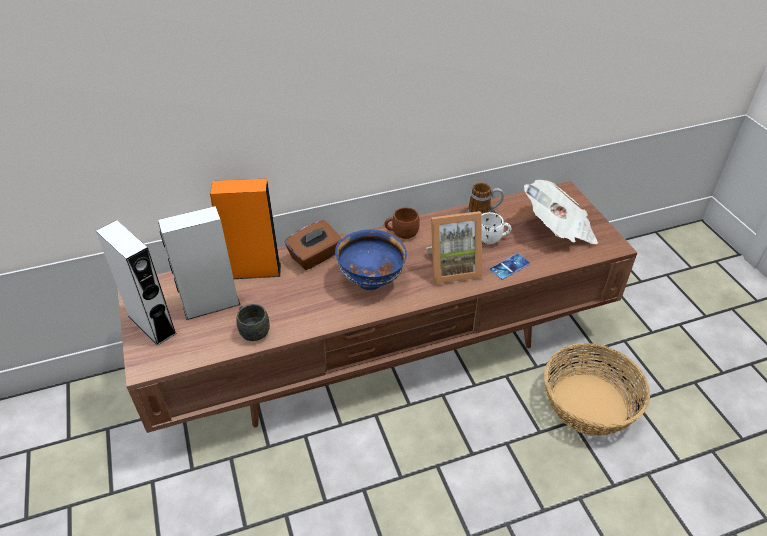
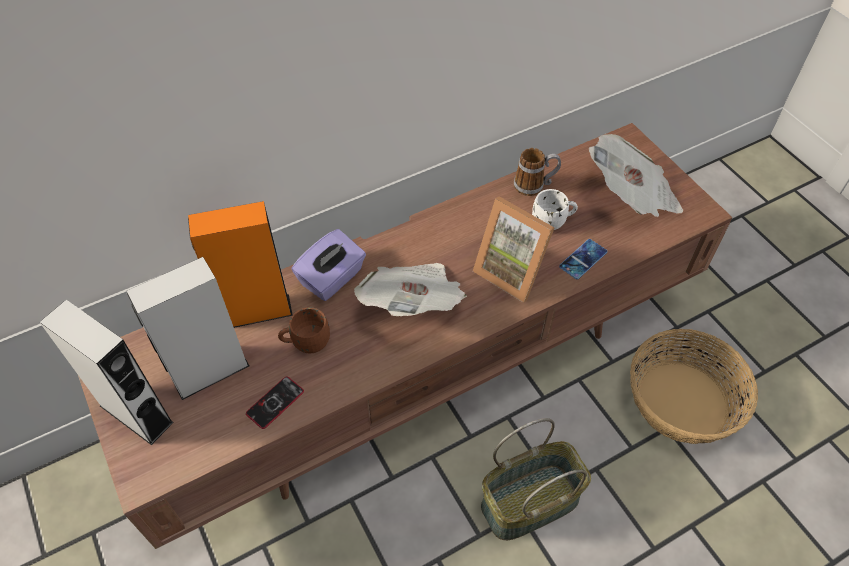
camera: 10 degrees left, 10 degrees up
grey mug [236,304,270,341] -> phone [246,376,304,429]
brown tissue box [285,220,342,270] -> purple tissue box [292,229,366,301]
blue bowl [335,230,407,290] -> newspaper [354,263,467,316]
brown mug [384,207,420,239] -> brown mug moved to [278,307,330,353]
picture frame [426,211,482,284] -> picture frame turned 60 degrees clockwise [473,196,554,303]
none -> basket [481,418,591,540]

